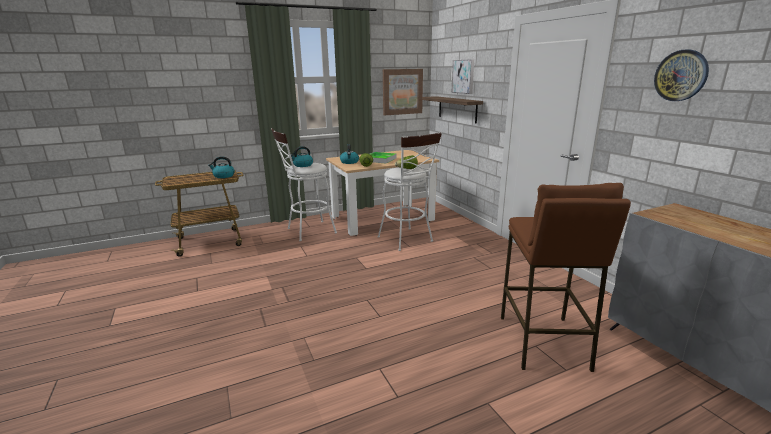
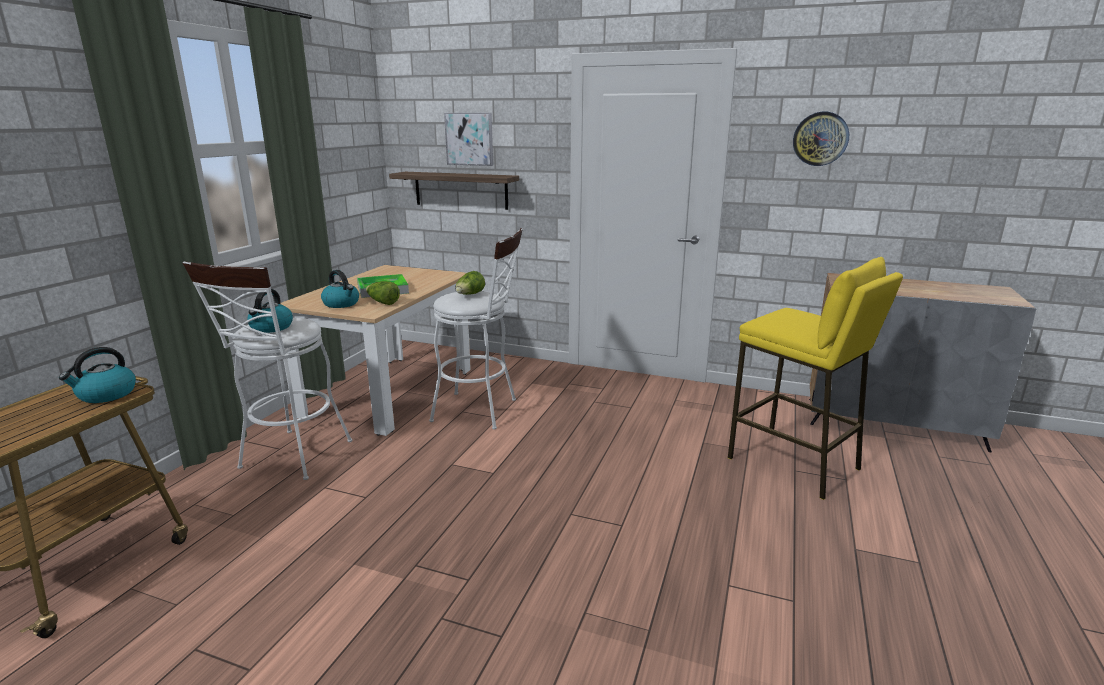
camera: 45 degrees left, 0 degrees up
picture [383,69,423,115] -> none
brown stool [501,183,631,372] -> yellow stool [728,257,903,500]

